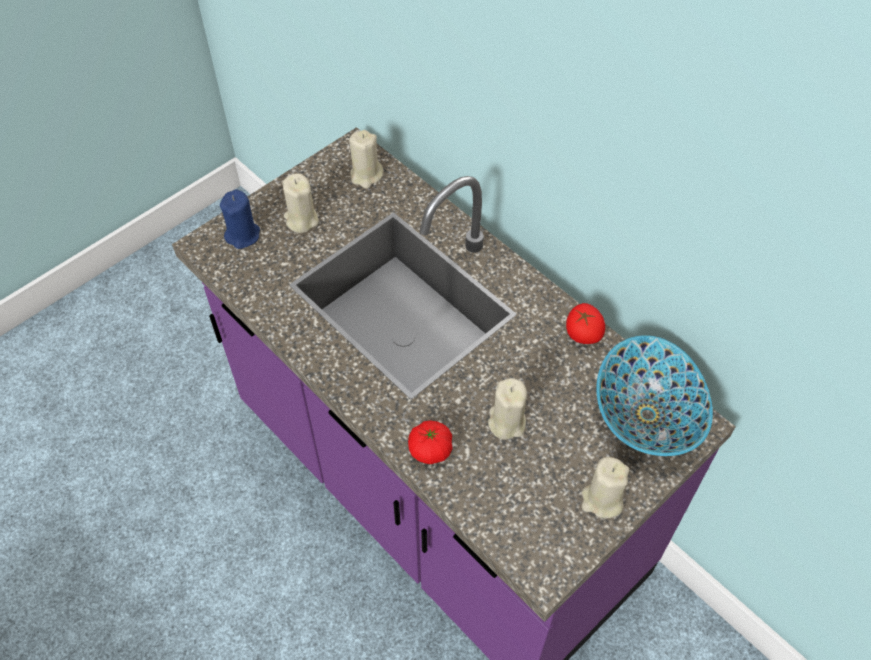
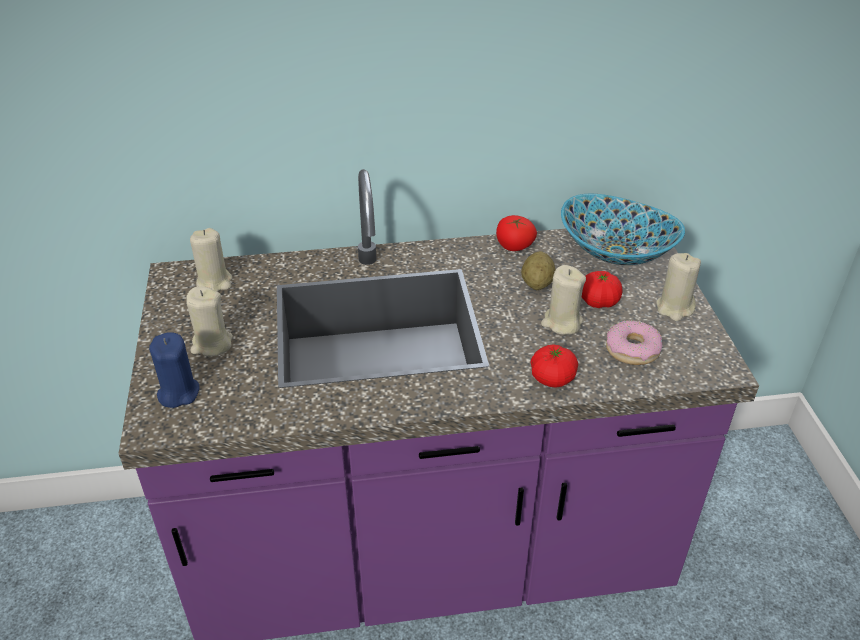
camera: 55 degrees left, 15 degrees down
none -> potato [521,251,556,290]
none -> tomato [582,271,623,308]
none -> donut [606,320,662,365]

